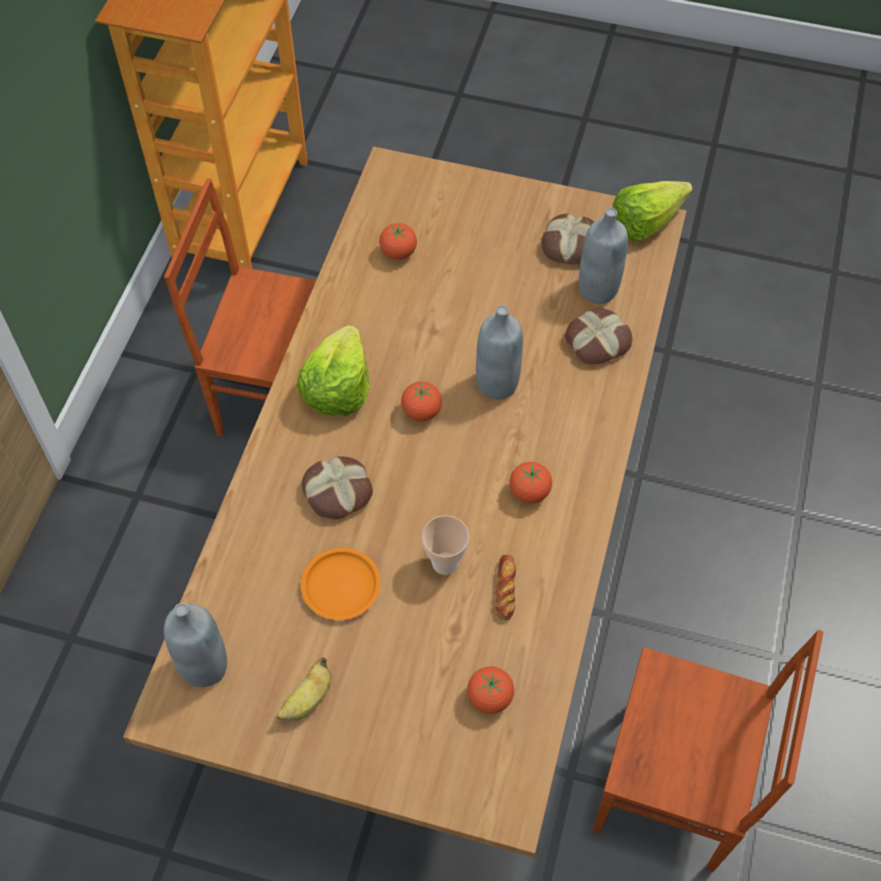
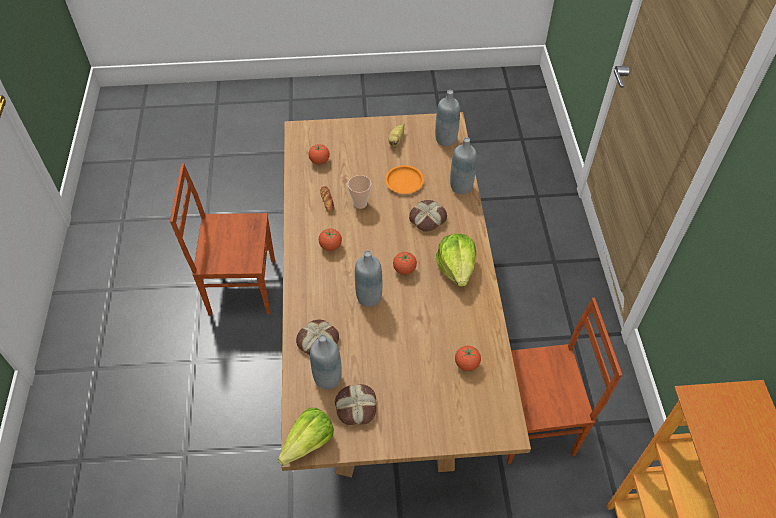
camera: 160 degrees right, 5 degrees down
none -> grey bottle [450,137,477,194]

